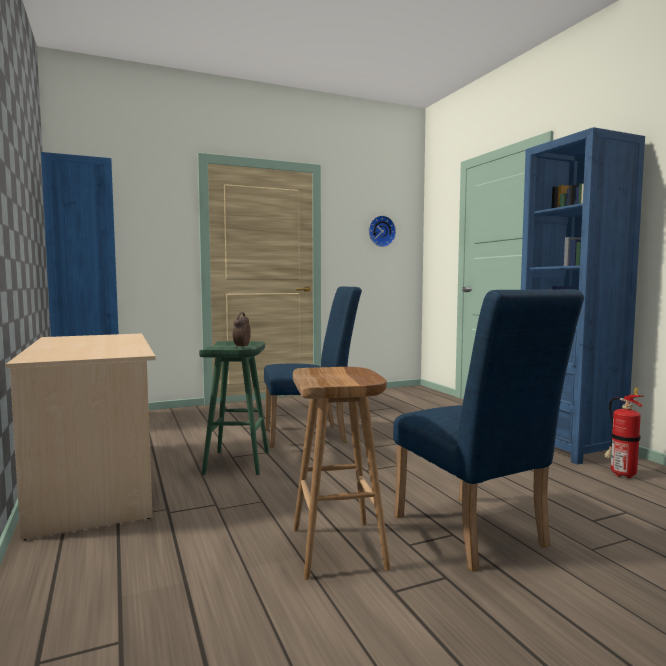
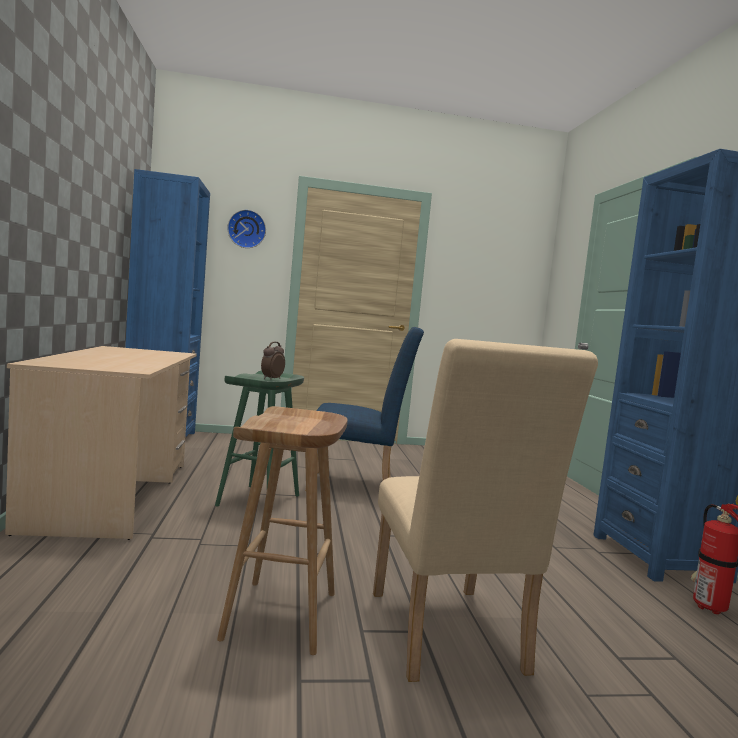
camera: 15 degrees right, 0 degrees up
wall clock [369,215,396,247] -> wall clock moved to [227,210,266,248]
blue chair [393,289,584,572] -> beige chair [373,339,598,682]

